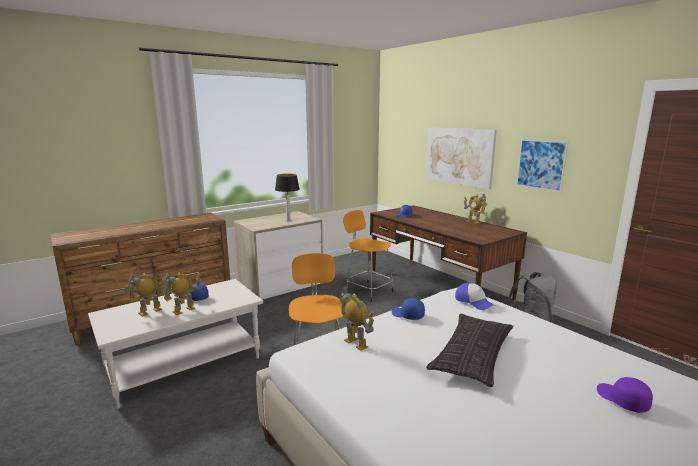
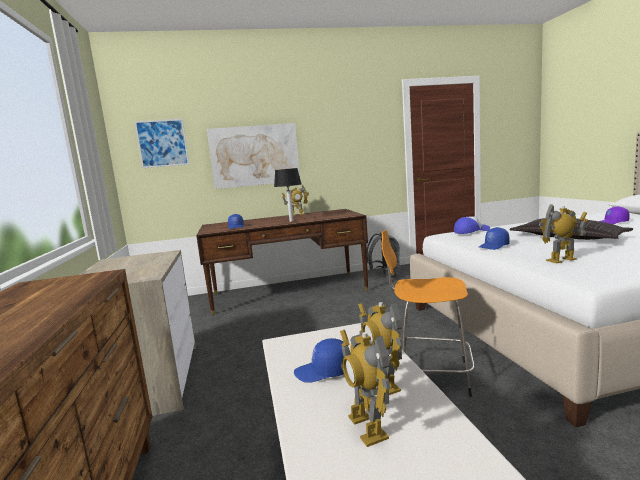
camera: 65 degrees left, 5 degrees down
table lamp [275,174,300,221] -> table lamp moved to [274,168,301,222]
orange stool [343,210,393,302] -> none
picture [516,139,569,192] -> picture moved to [134,118,189,168]

